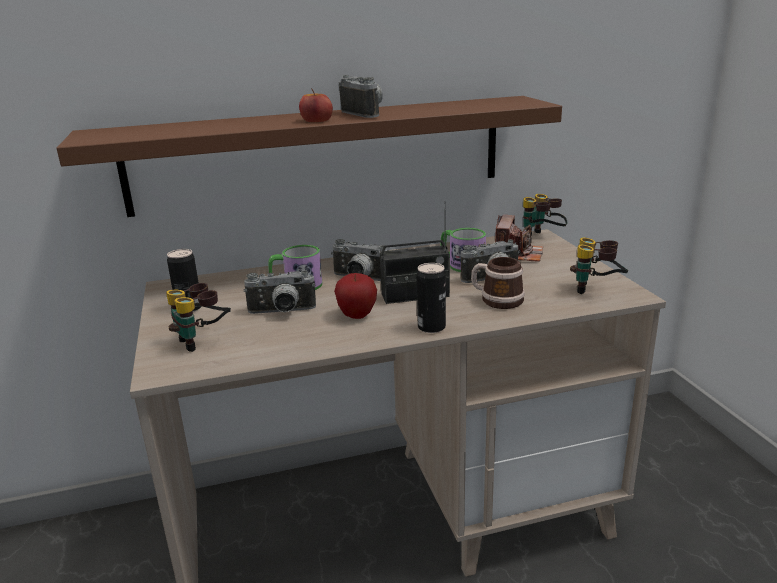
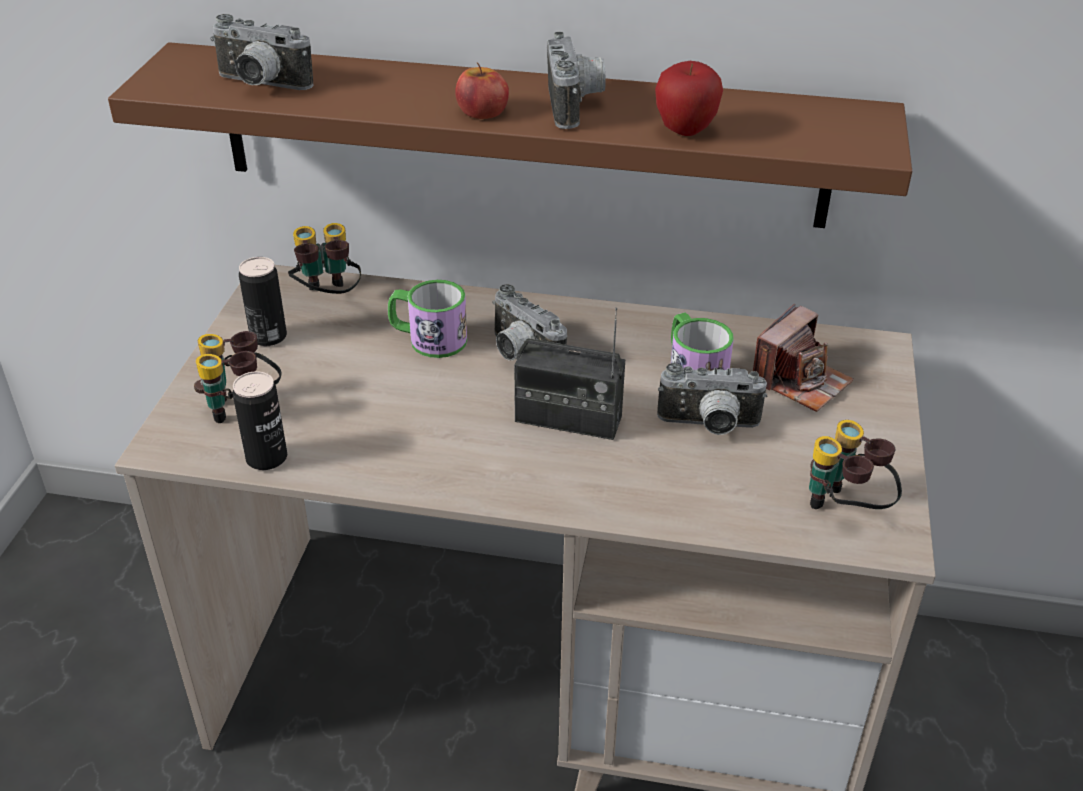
camera: 25 degrees right, 15 degrees up
camera [244,270,316,314] -> camera moved to [210,14,314,90]
apple [334,273,377,319] -> apple moved to [655,61,723,136]
can [417,263,446,333] -> can moved to [232,371,287,470]
mug [471,257,525,309] -> none
binoculars [523,194,568,236] -> binoculars moved to [288,223,361,294]

